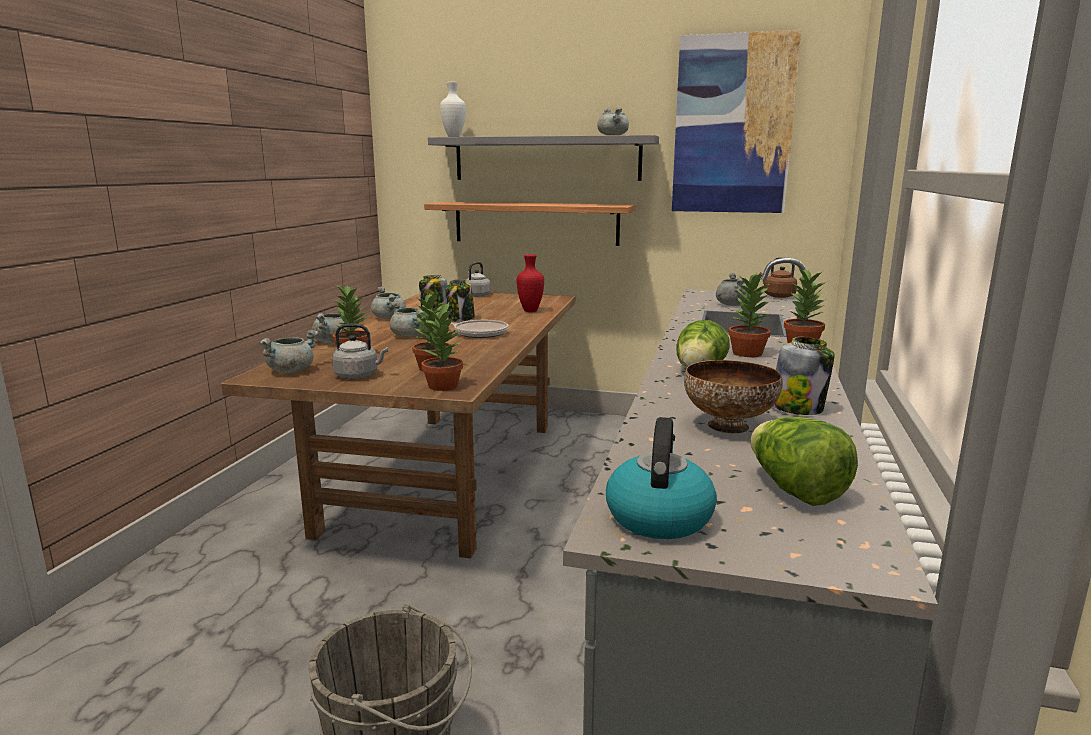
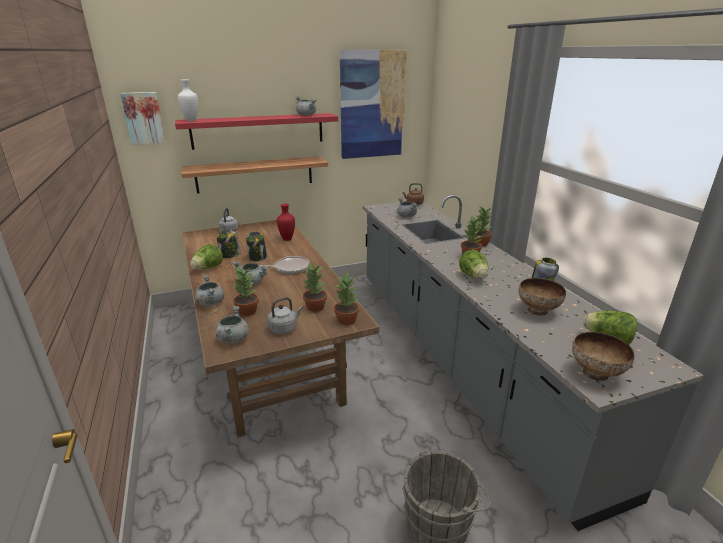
camera: 35 degrees left, 10 degrees up
grey cooking pot [371,286,406,319] -> lettuce [190,244,223,269]
grey shelf [428,135,659,181] -> red shelf [175,113,338,150]
kettle [606,417,717,539] -> bowl [572,332,635,381]
none -> picture [120,92,166,145]

